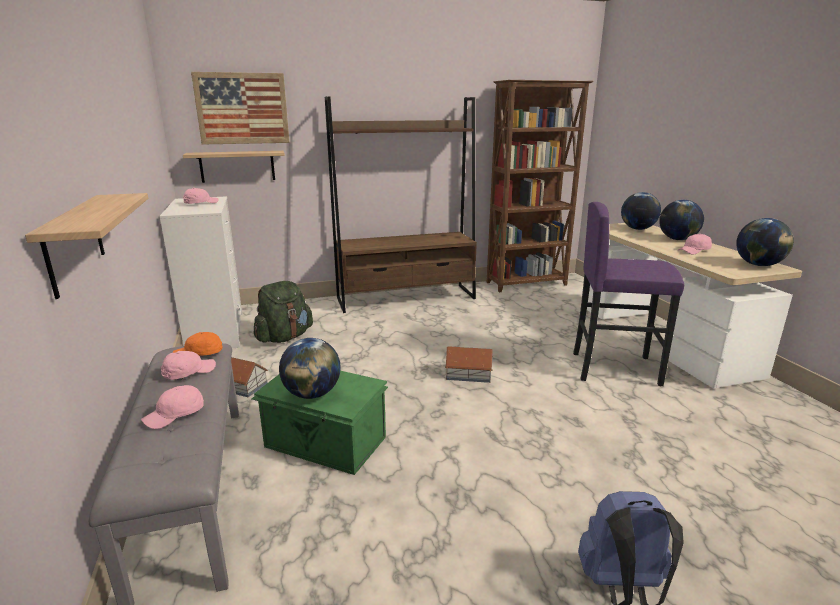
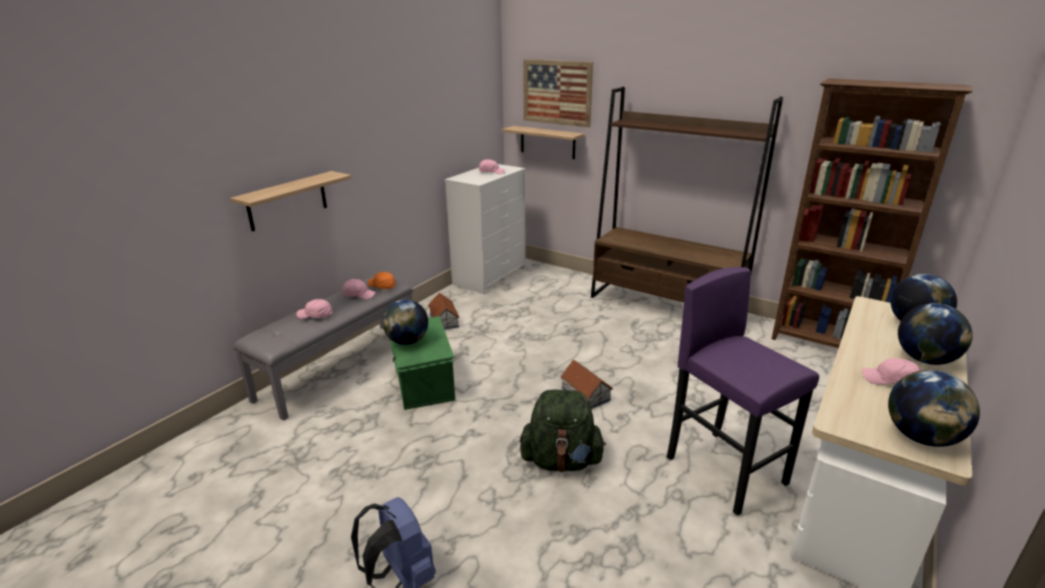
camera: 50 degrees right, 5 degrees up
green backpack [254,281,313,343] -> green backpack moved to [520,390,606,472]

